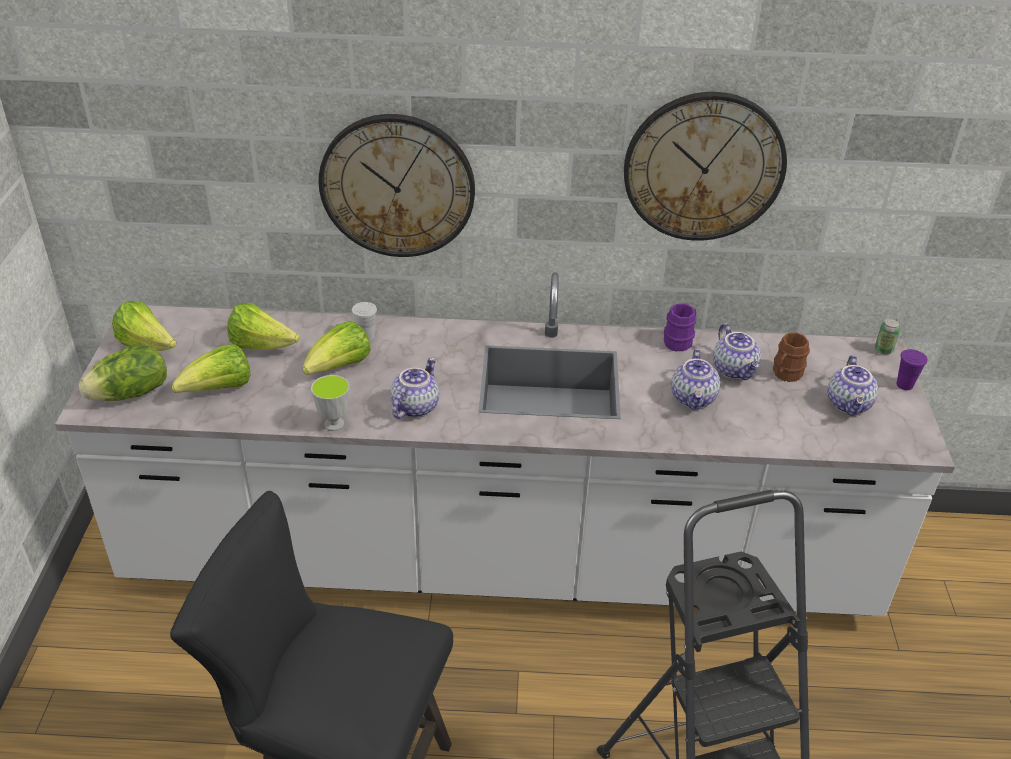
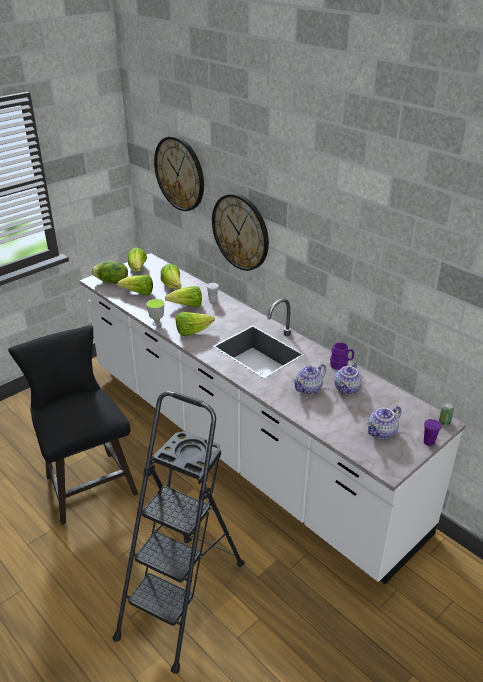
camera: 45 degrees right, 5 degrees down
teapot [390,357,439,419] -> lettuce [176,312,215,336]
wall clock [624,92,787,241] -> wall clock moved to [154,136,204,211]
brown mug [773,332,810,382] -> none

